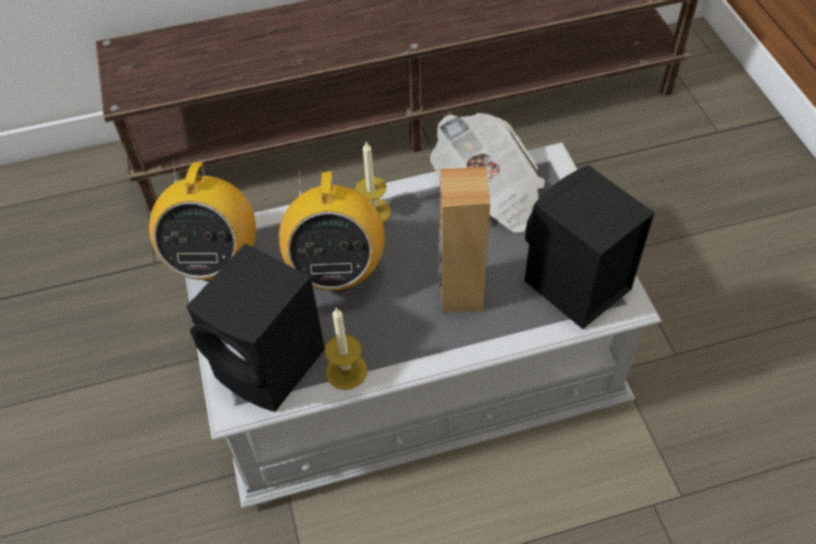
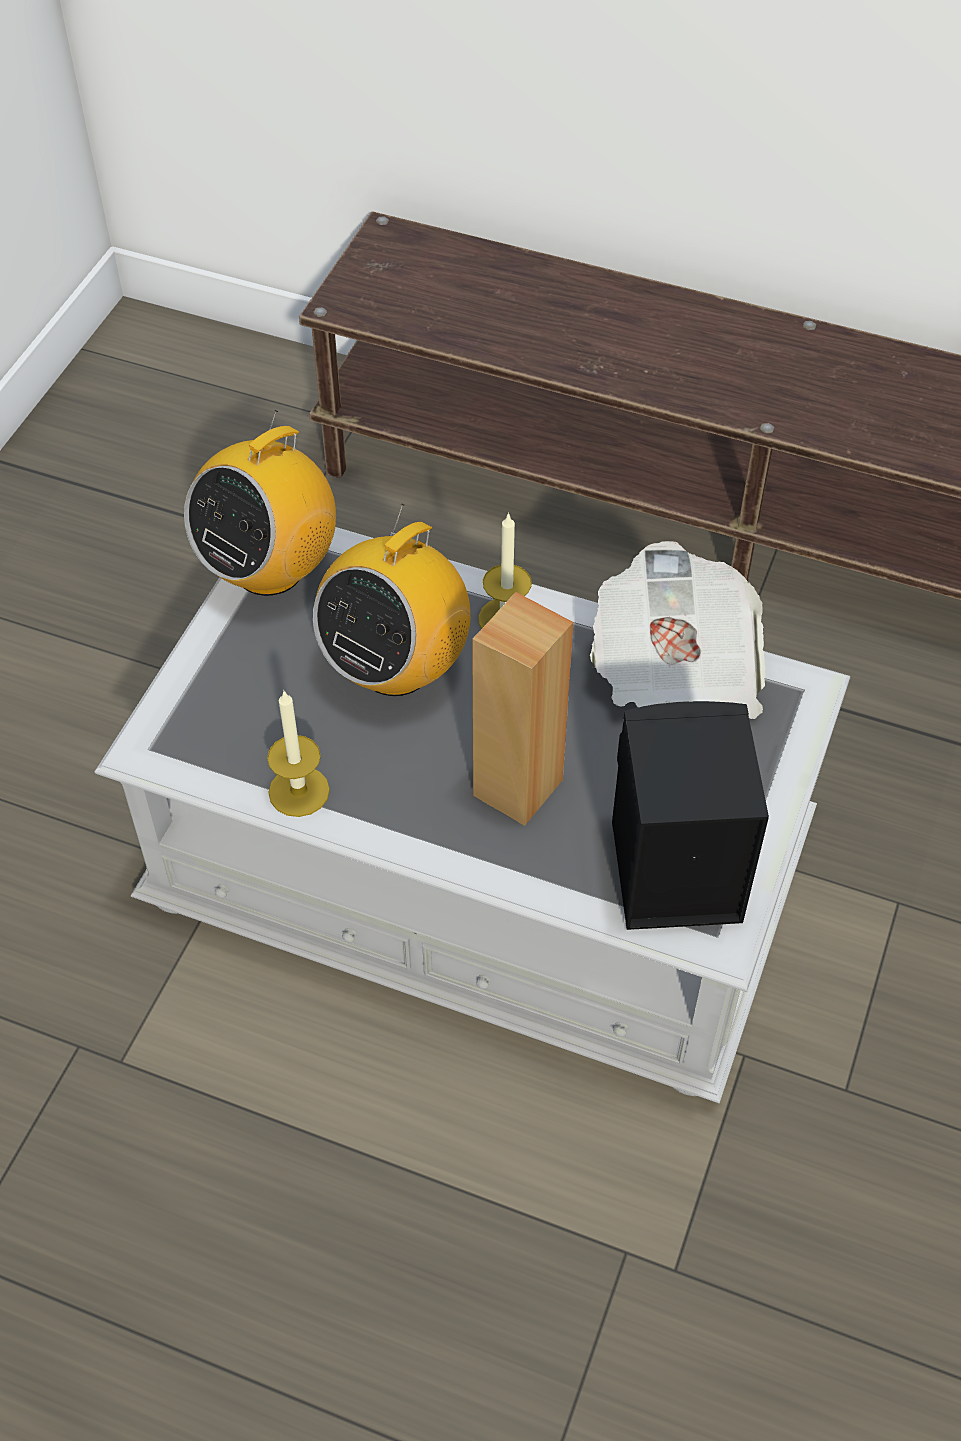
camera: 35 degrees right, 0 degrees up
black speaker [186,243,325,412] -> none

